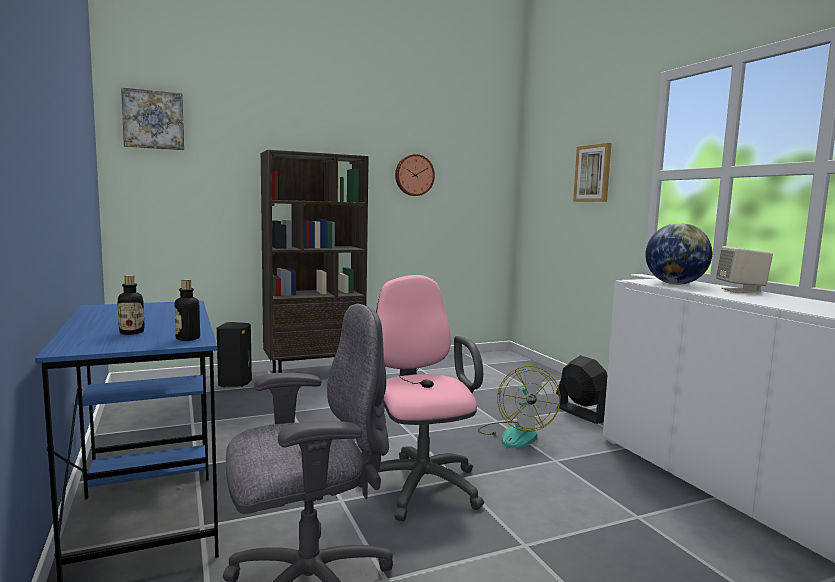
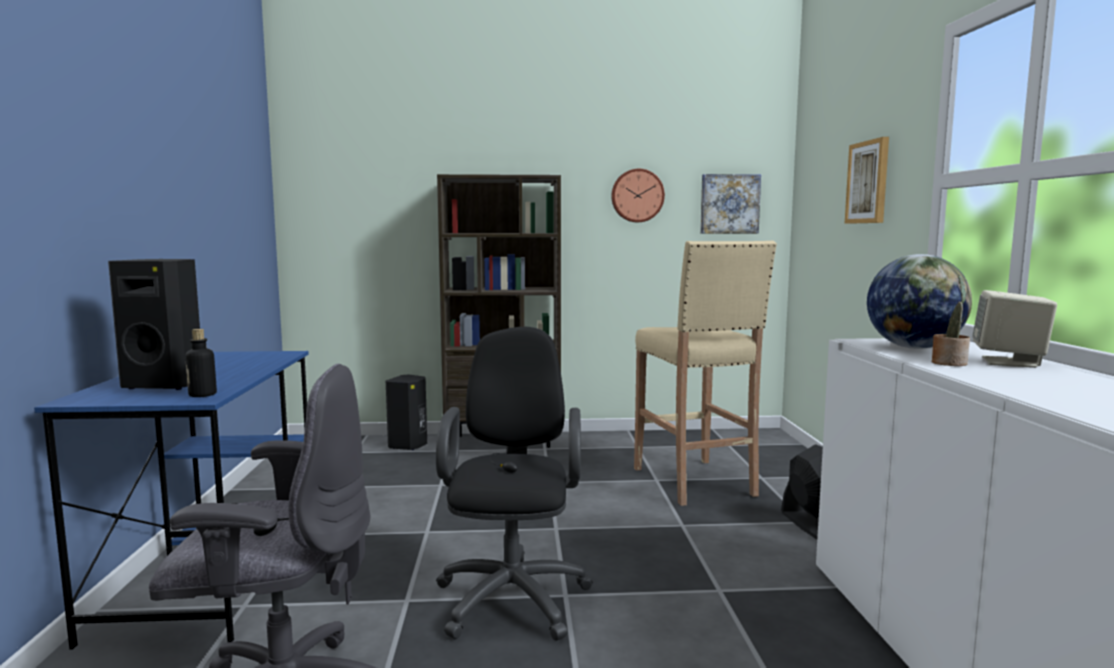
camera: 20 degrees right, 0 degrees up
bottle [117,275,145,335] -> black speaker [108,259,200,390]
picture [121,87,184,150] -> picture moved to [700,174,761,234]
pink office chair [358,275,484,521] -> black office chair [436,327,593,641]
fan [478,366,560,448] -> none
none -> beige stool [634,241,777,506]
none -> potted plant [932,275,970,366]

